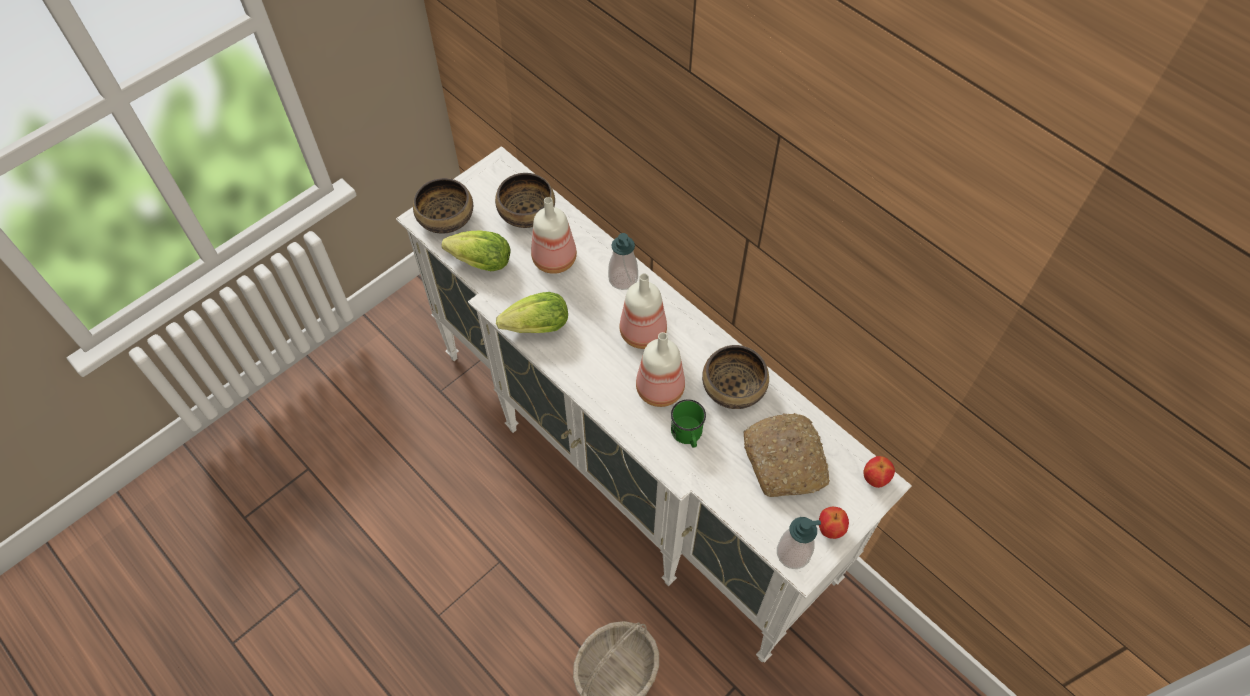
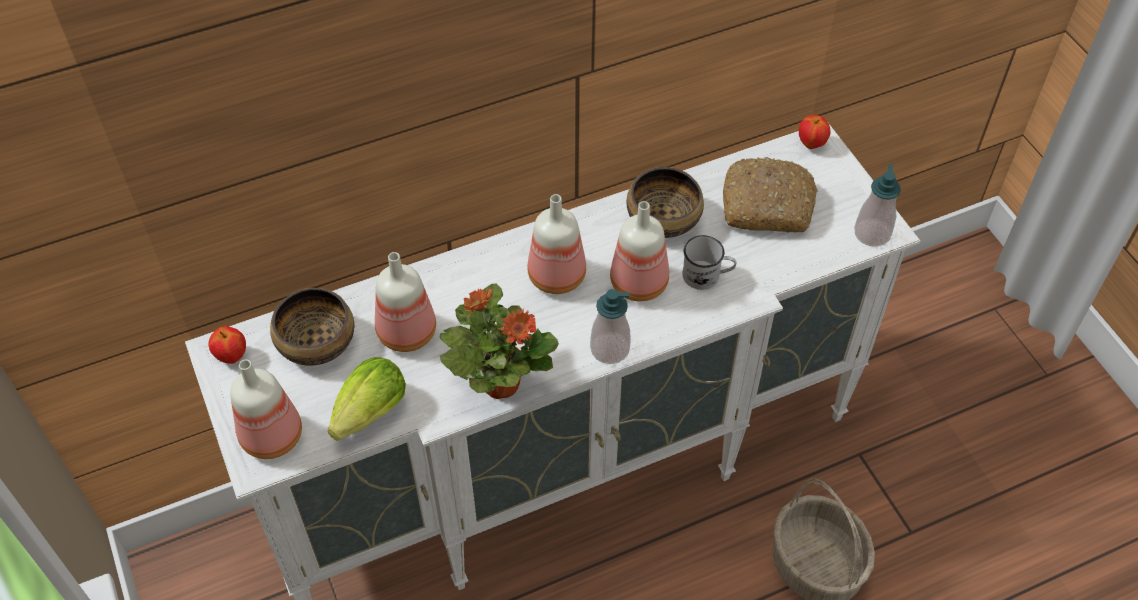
camera: 70 degrees left, 5 degrees down
bowl [413,178,473,234] -> bottle [230,359,302,459]
lettuce [496,292,568,333] -> potted plant [439,283,559,399]
soap dispenser [608,233,638,290] -> soap dispenser moved to [590,289,631,364]
green mug [671,399,706,448] -> white mug [683,235,736,290]
apple [819,507,849,539] -> apple moved to [209,326,246,364]

